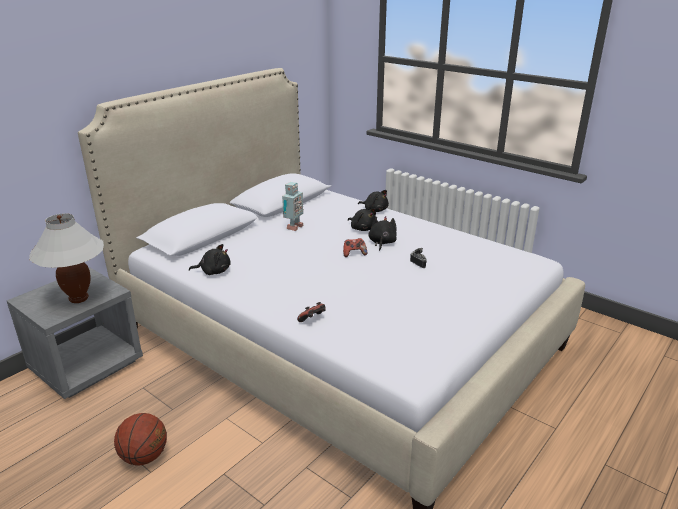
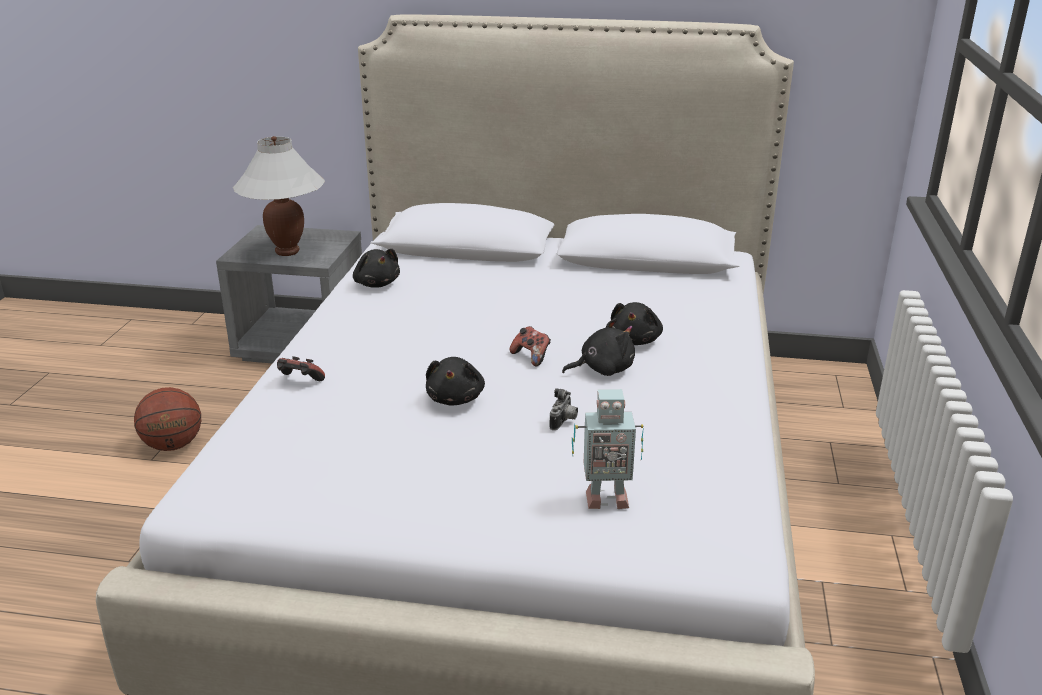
camera: 60 degrees right, 0 degrees up
toy robot [282,182,304,231] -> toy robot moved to [572,389,644,509]
black plush toy [358,190,389,212] -> black plush toy moved to [426,357,485,405]

